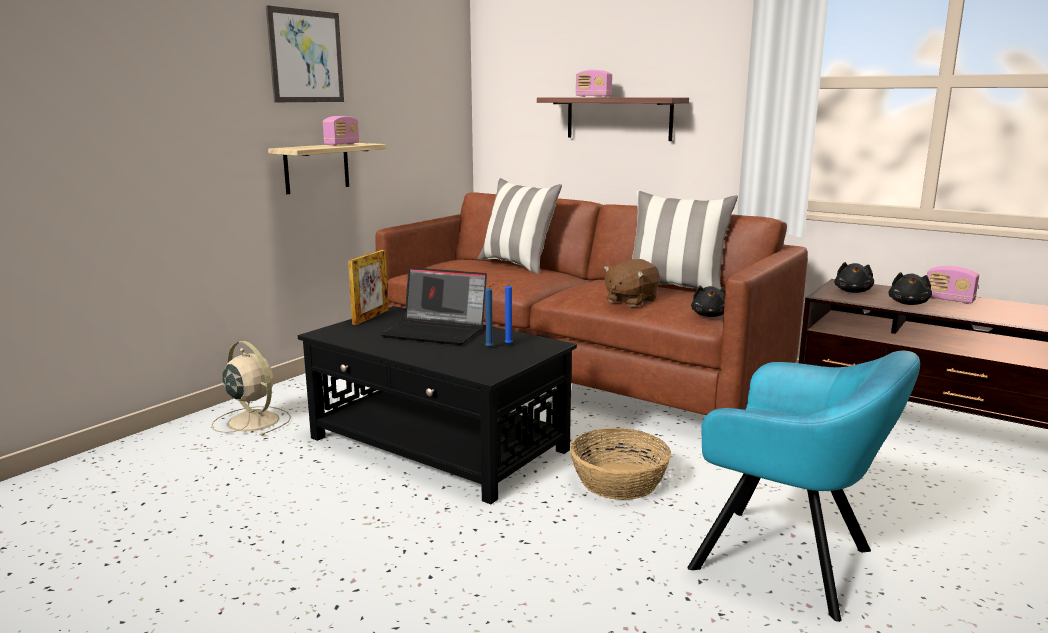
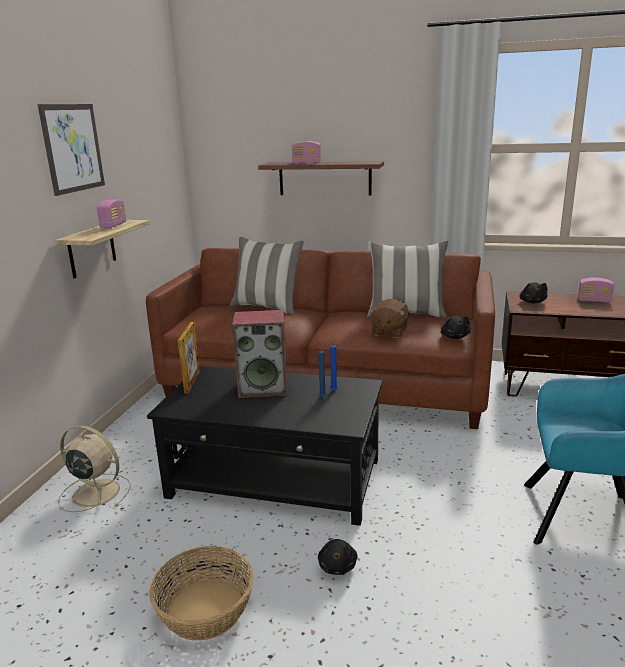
camera: 20 degrees left, 5 degrees up
laptop [381,267,487,345] -> speaker [232,310,288,398]
basket [570,428,671,500] -> basket moved to [149,546,253,641]
black plush toy [888,272,932,305] -> black plush toy moved to [318,539,358,575]

